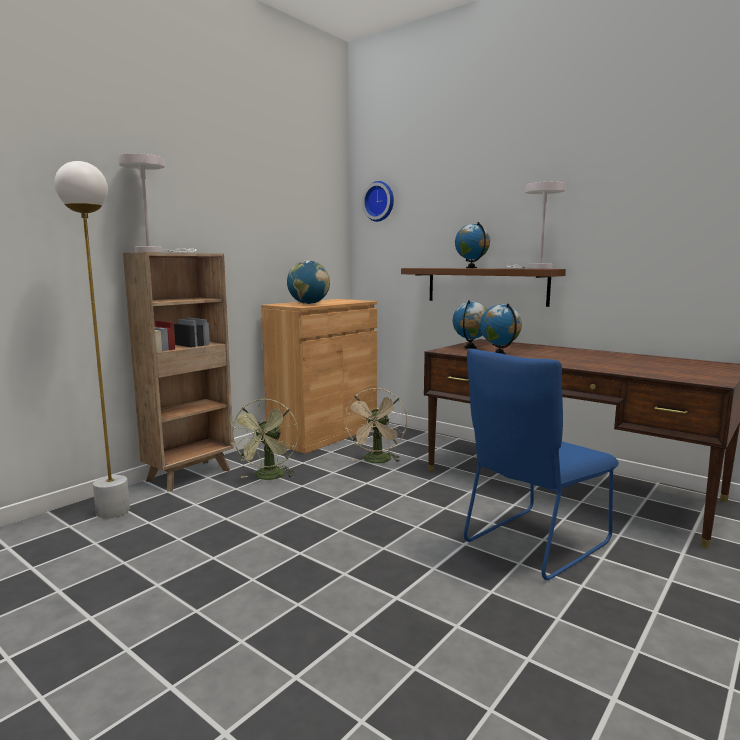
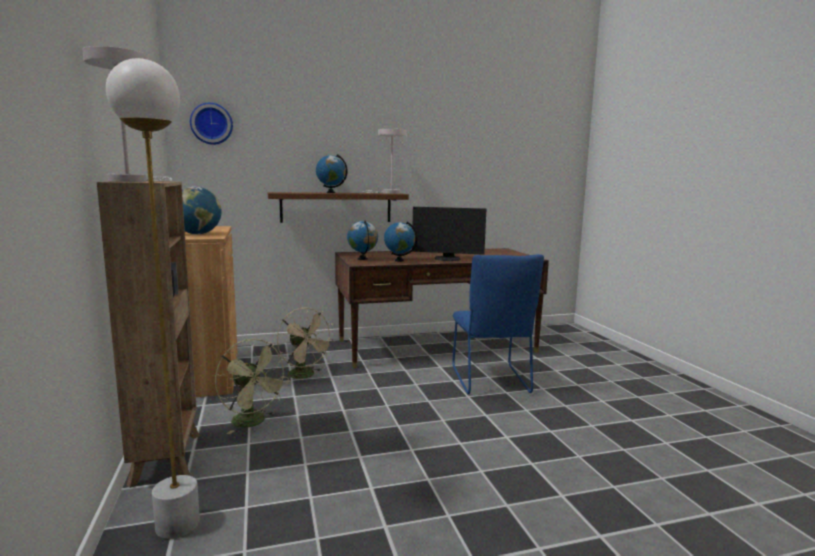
camera: 55 degrees left, 0 degrees up
none -> monitor [412,207,486,261]

